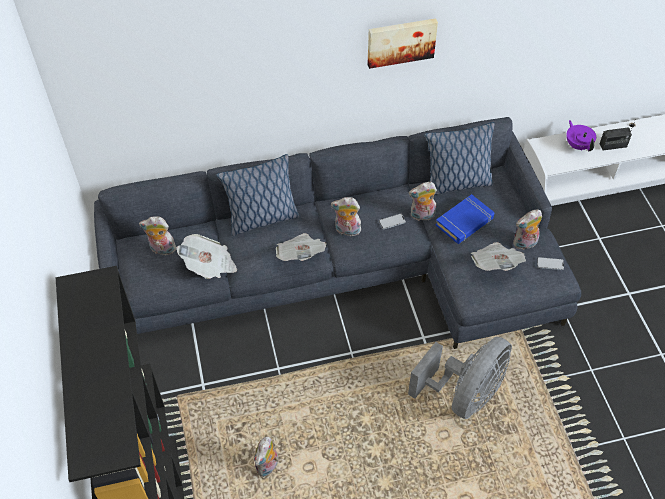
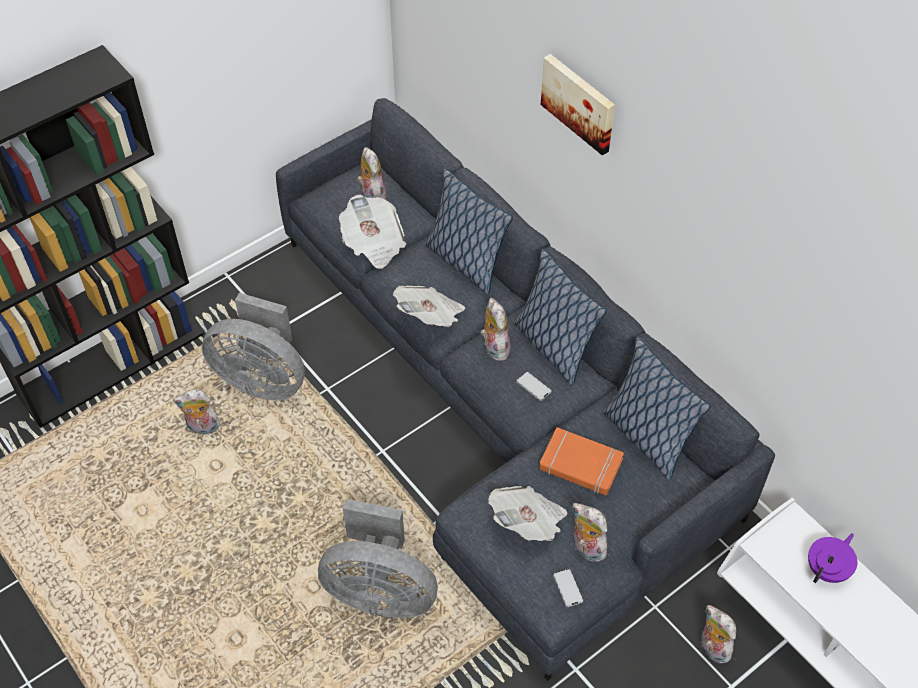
camera: 65 degrees right, 0 degrees up
picture [367,18,438,69] -> picture moved to [541,54,615,155]
plush toy [409,182,437,221] -> plush toy moved to [701,605,736,663]
blue book [436,194,494,244] -> orange book [539,427,624,495]
radio [600,119,636,150] -> none
none -> grey fan [202,293,305,400]
none -> pillow [514,249,607,385]

